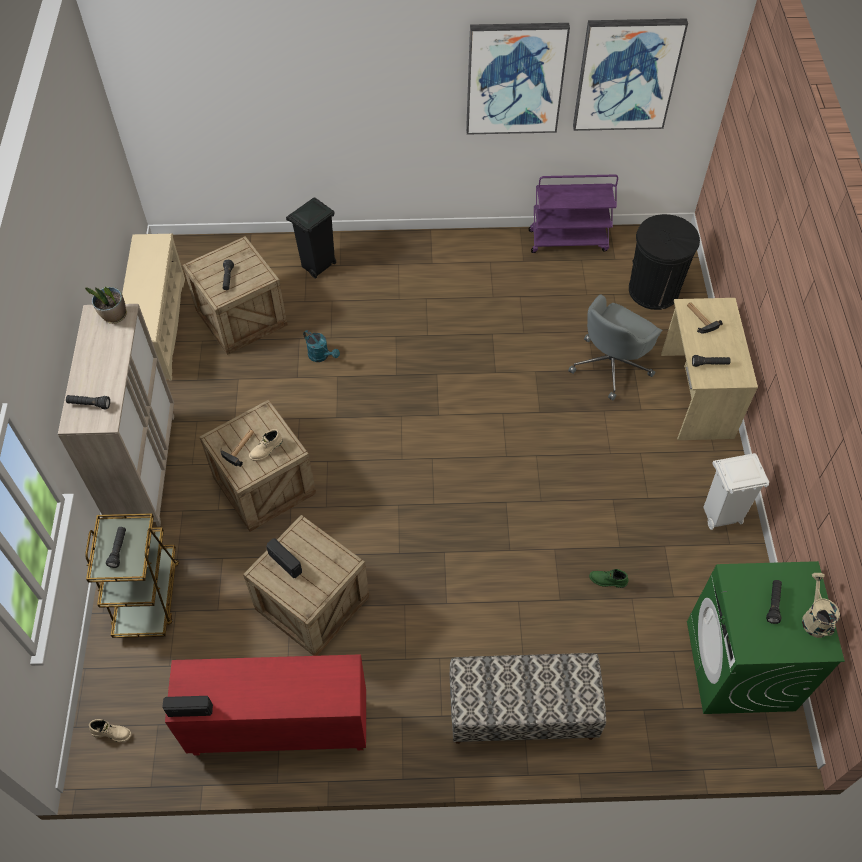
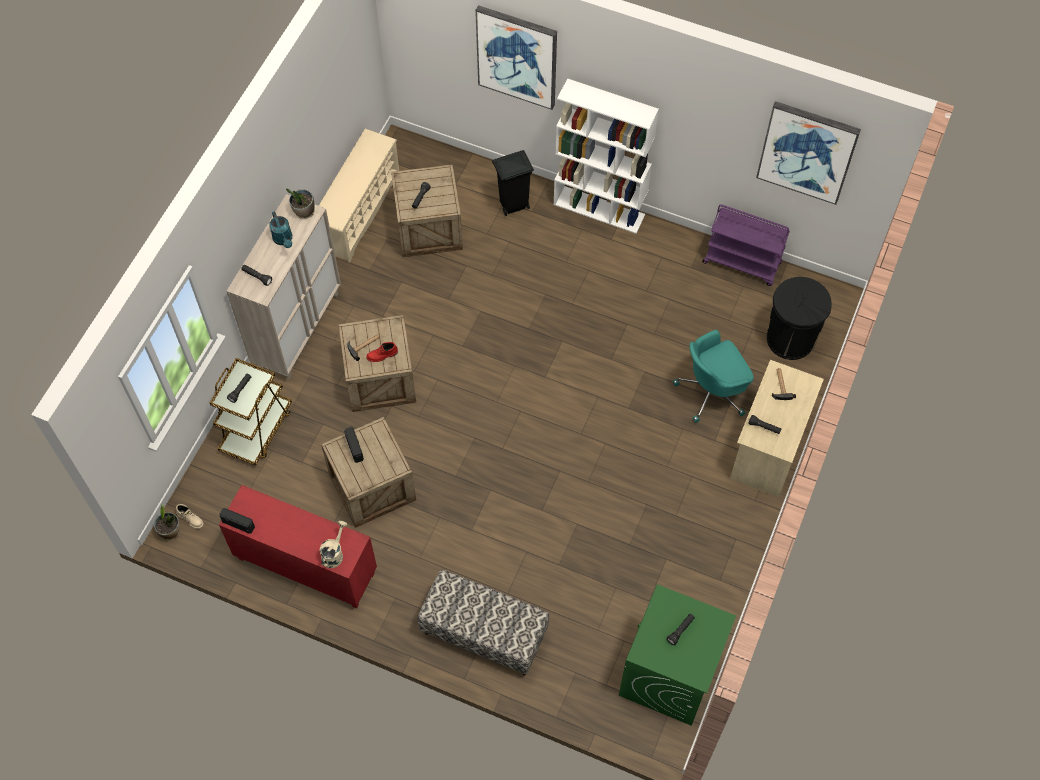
camera: 25 degrees right, 5 degrees up
beige boot [249,429,282,461] -> red boot [366,342,398,362]
turquoise watering can [303,330,340,362] -> turquoise watering can moved to [269,211,292,248]
picture [466,23,570,135] -> picture moved to [475,5,557,110]
grey office chair [568,294,662,400] -> turquoise office chair [672,330,754,423]
green boot [589,569,628,588] -> none
white trash can [703,453,769,530] -> none
beige watering can [802,573,840,638] -> beige watering can moved to [320,521,347,568]
none -> potted plant [154,504,180,540]
none -> white bookcase [553,79,659,234]

